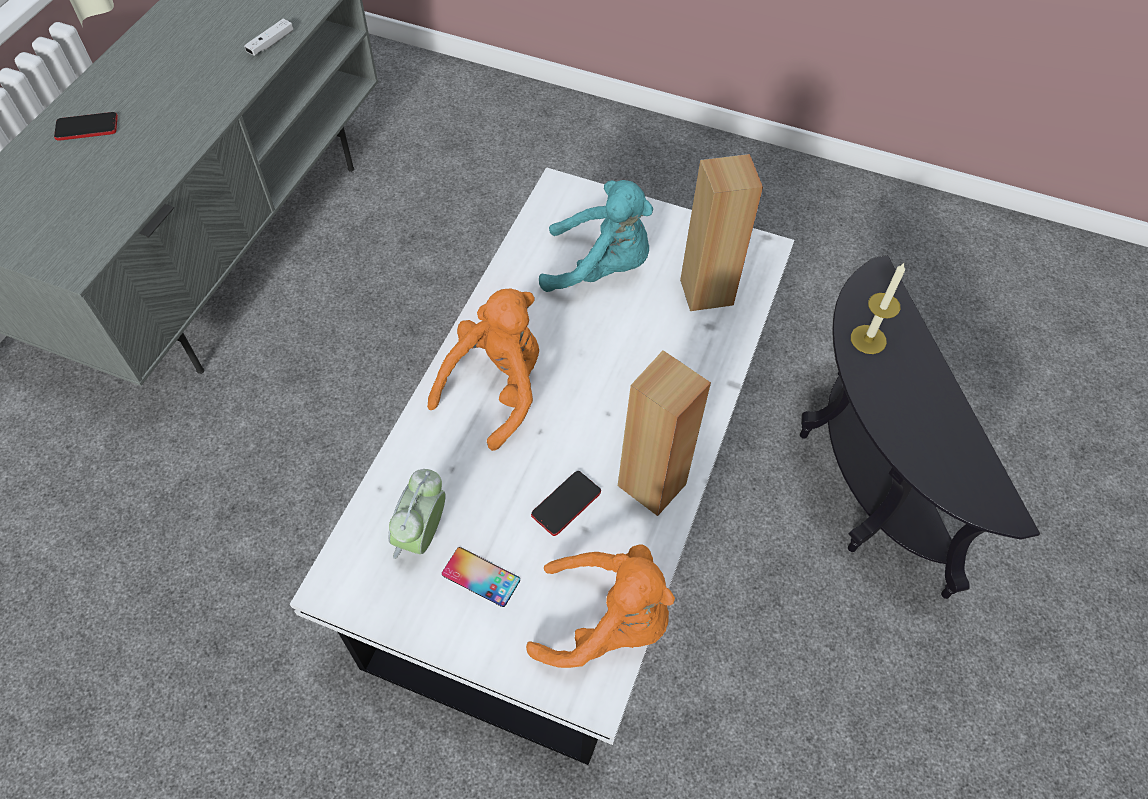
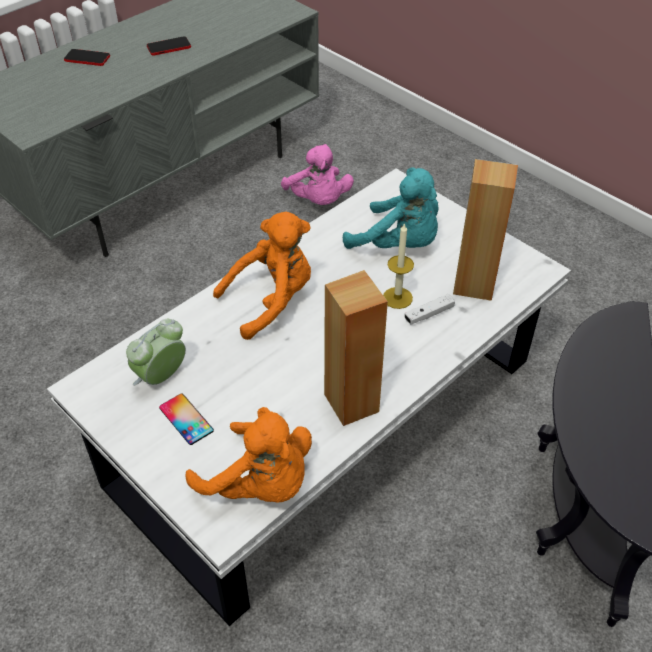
camera: 25 degrees right, 10 degrees down
white game controller [244,19,293,56] -> white game controller moved to [404,294,455,325]
phone [531,471,601,536] -> phone moved to [147,37,191,56]
candle [851,263,905,354] -> candle moved to [383,223,414,309]
none -> pink plush toy [281,144,354,205]

